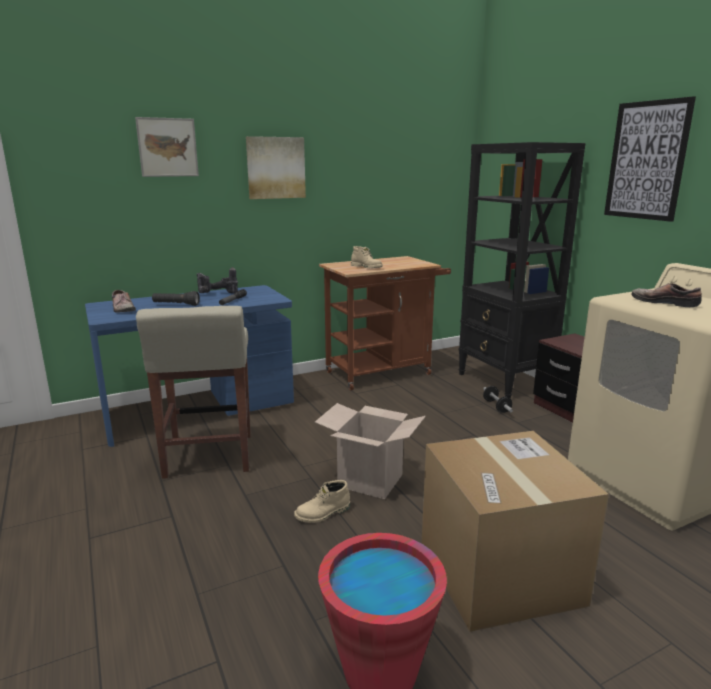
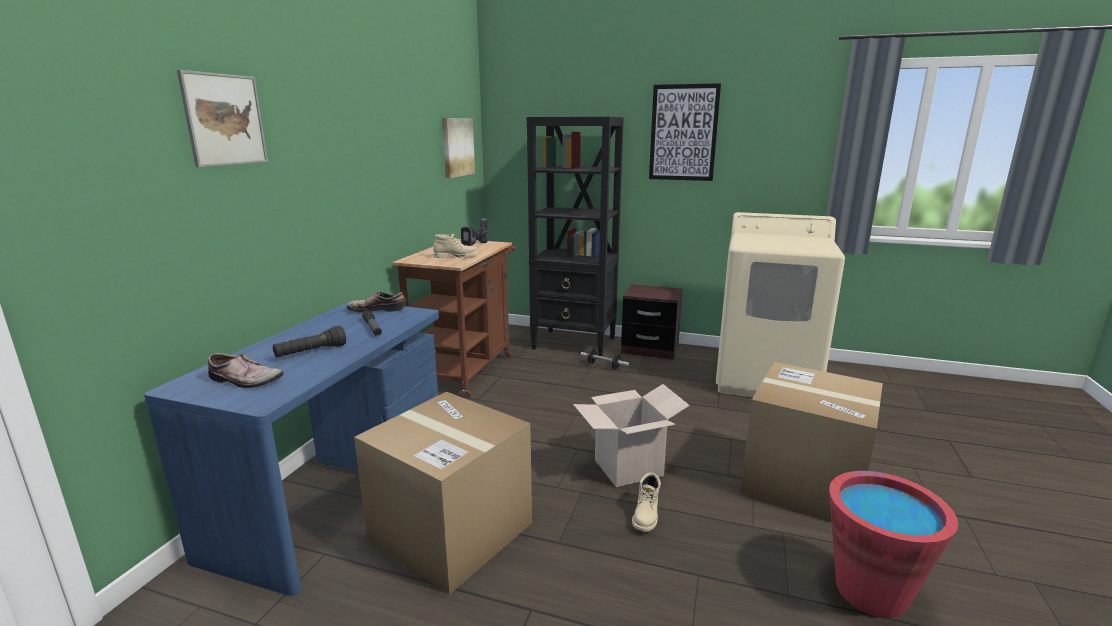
camera: 45 degrees left, 0 degrees up
beige stool [136,306,251,479] -> cardboard box [354,392,532,594]
power drill [196,267,238,294] -> power drill moved to [461,218,488,246]
picture [246,136,306,199] -> picture moved to [442,118,475,178]
shoe [631,283,702,307] -> shoe moved to [347,292,405,313]

